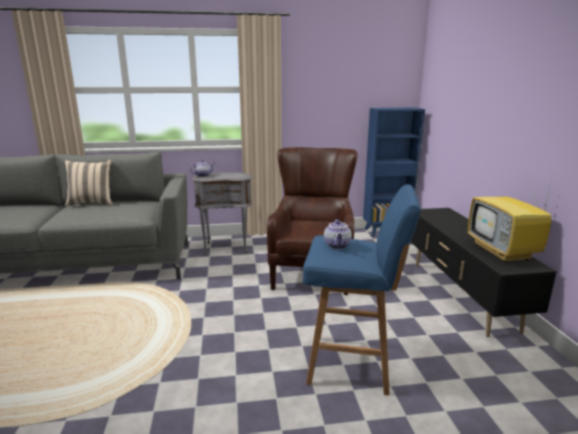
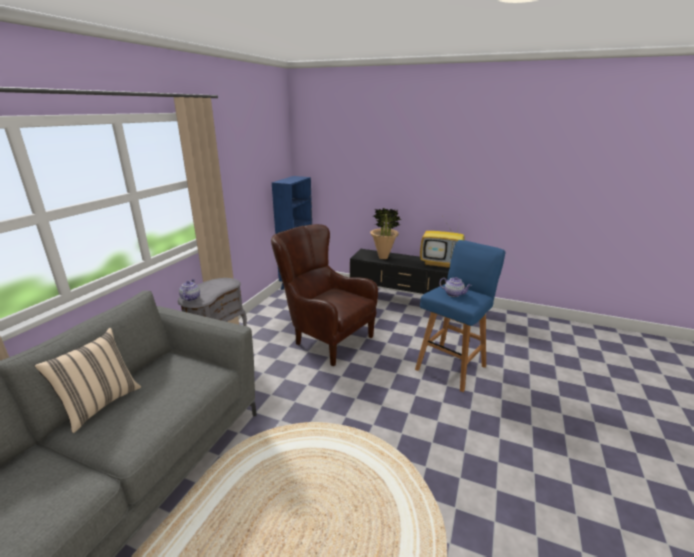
camera: 60 degrees left, 5 degrees up
none -> potted plant [370,208,402,259]

